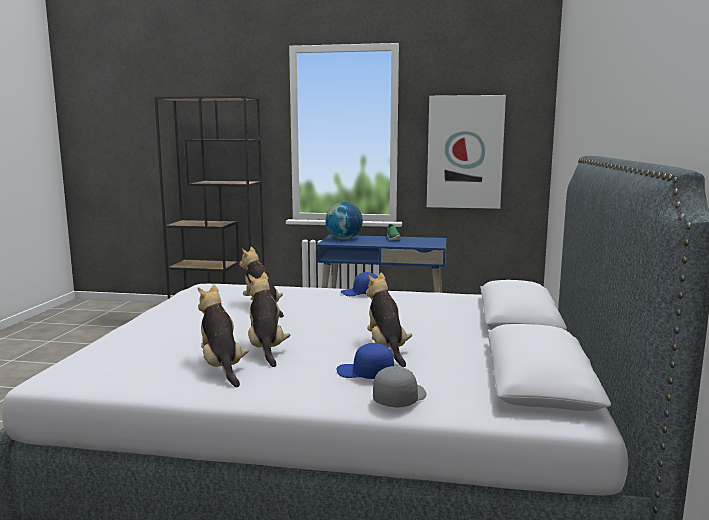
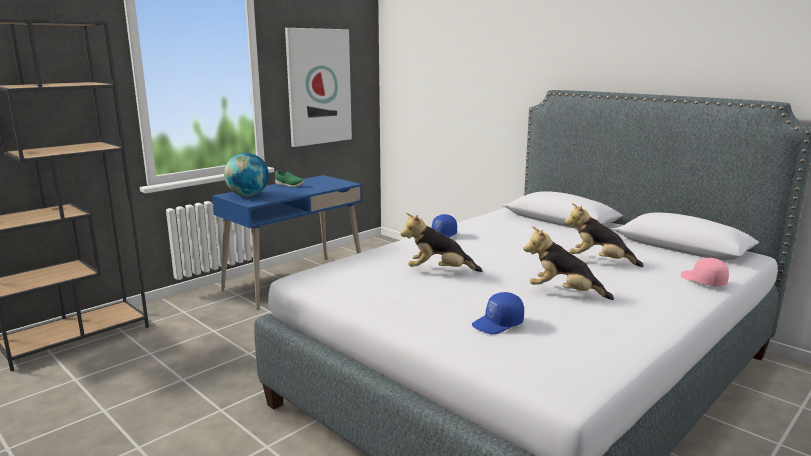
camera: 55 degrees left, 5 degrees up
plush toy [198,284,249,387] -> none
blue cap [336,343,394,379] -> blue cap moved to [472,292,524,334]
grey cap [373,366,427,408] -> pink cap [681,258,729,286]

